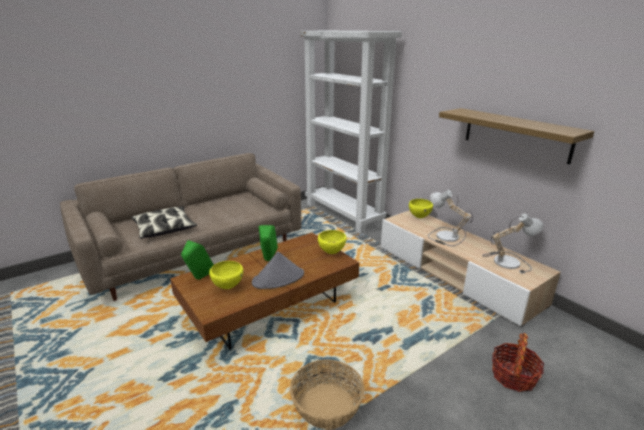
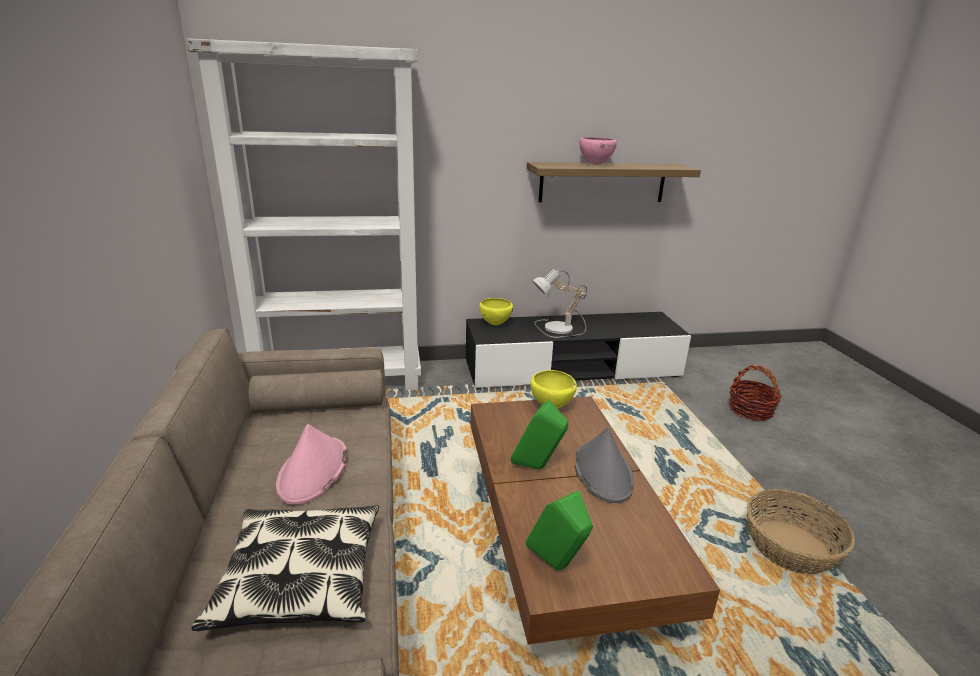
camera: 65 degrees left, 0 degrees up
yellow bowl [209,261,243,289] -> none
beige tv stand [381,210,561,327] -> black tv stand [466,312,691,389]
table lamp [482,213,543,274] -> none
none -> pink hat [276,424,347,505]
none -> pink bowl [580,137,617,165]

